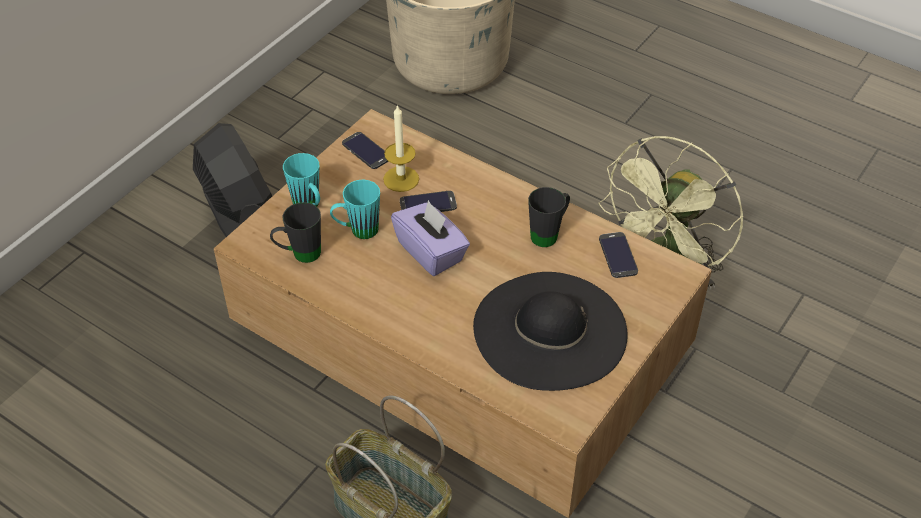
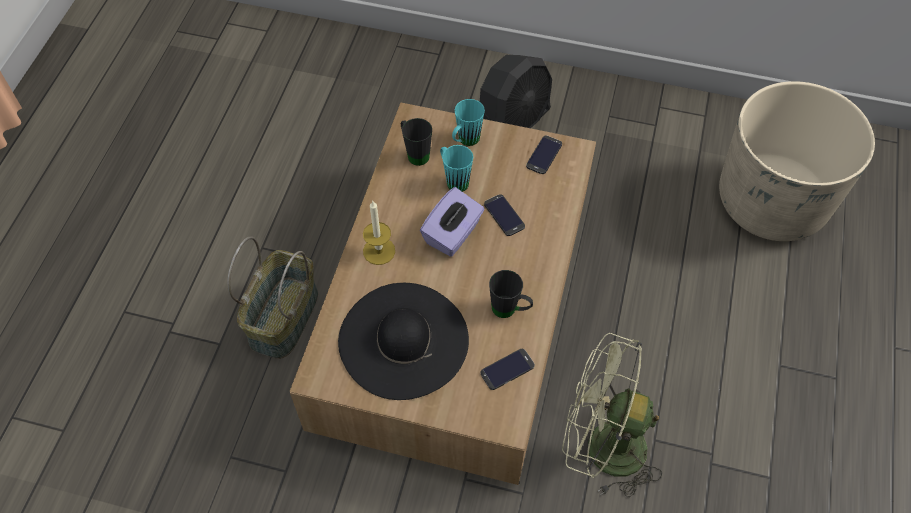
camera: 70 degrees right, 10 degrees up
candle [383,104,419,192] -> candle moved to [363,201,395,265]

